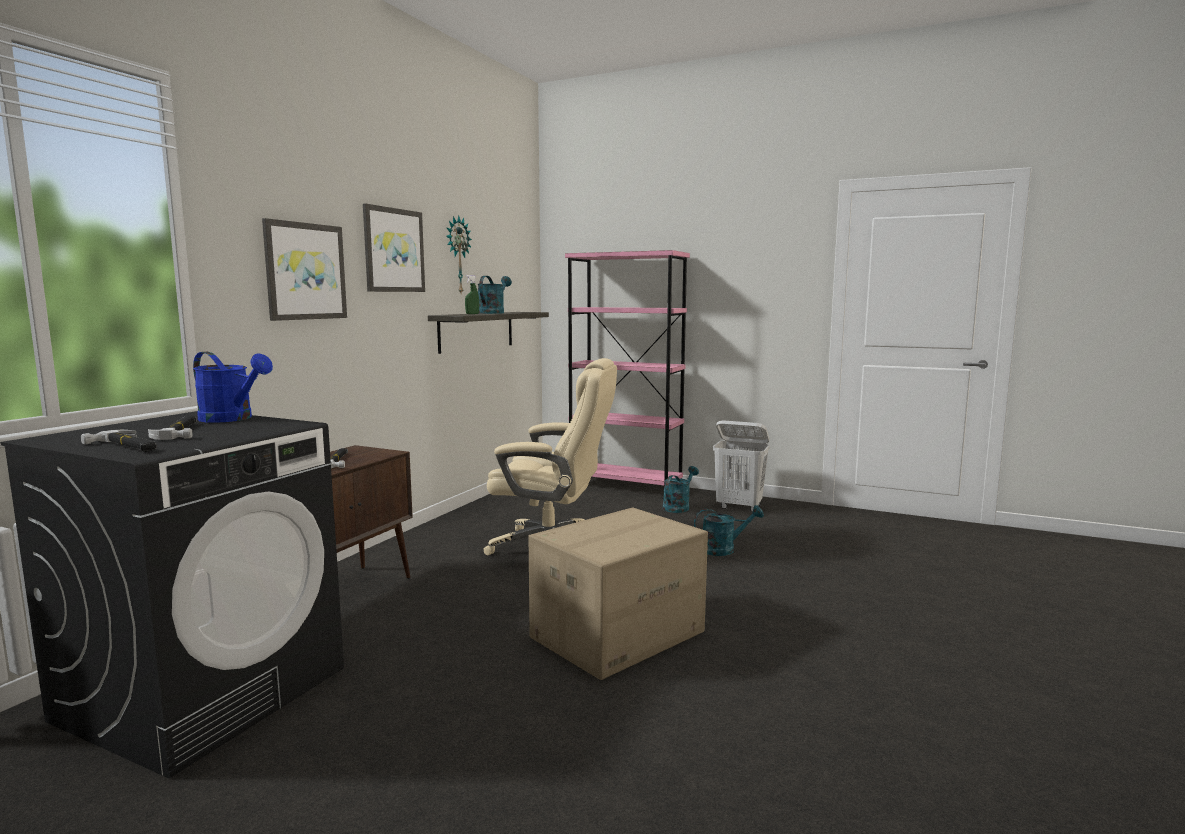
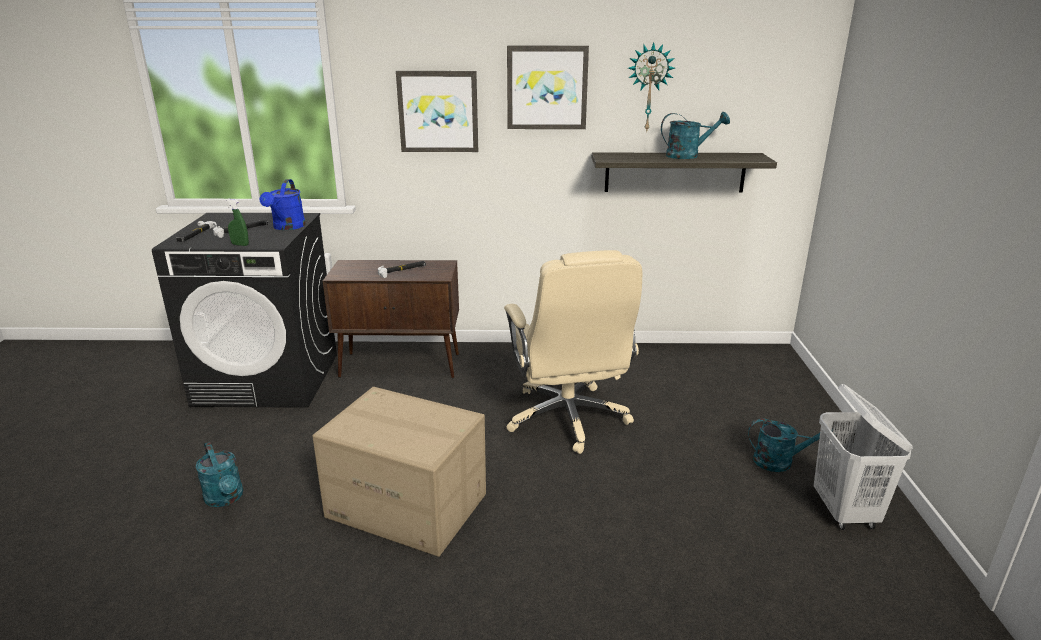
camera: 65 degrees right, 15 degrees up
green spray bottle [465,275,479,314] -> green spray bottle moved to [225,199,249,246]
pink bookcase [565,250,690,499] -> none
turquoise watering can [694,505,764,556] -> turquoise watering can moved to [196,442,243,507]

